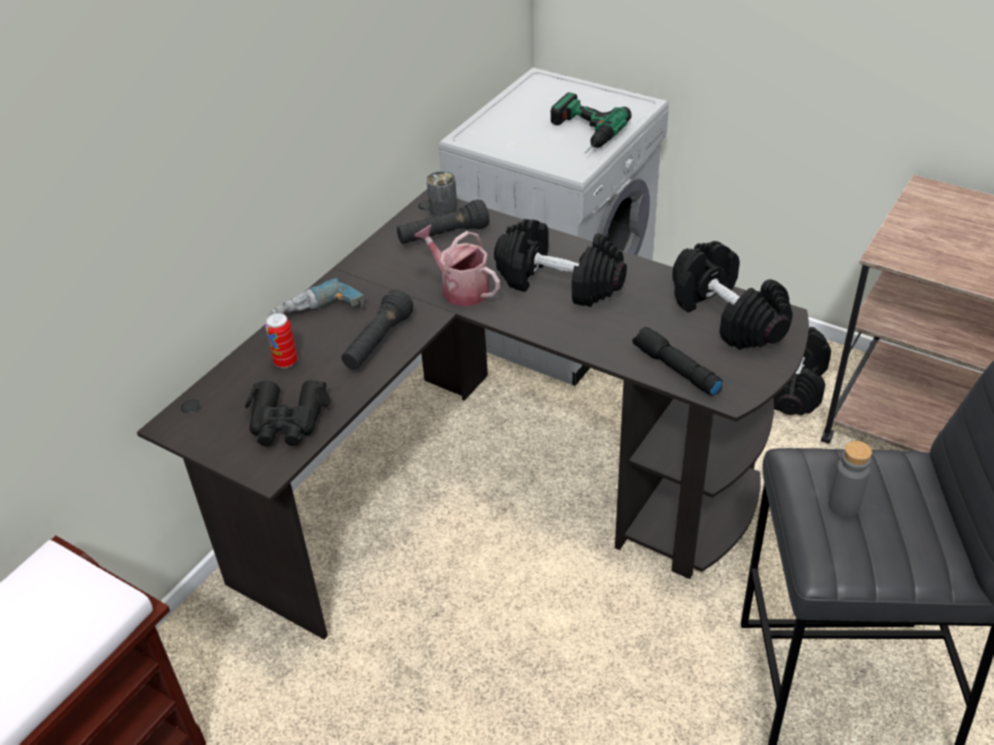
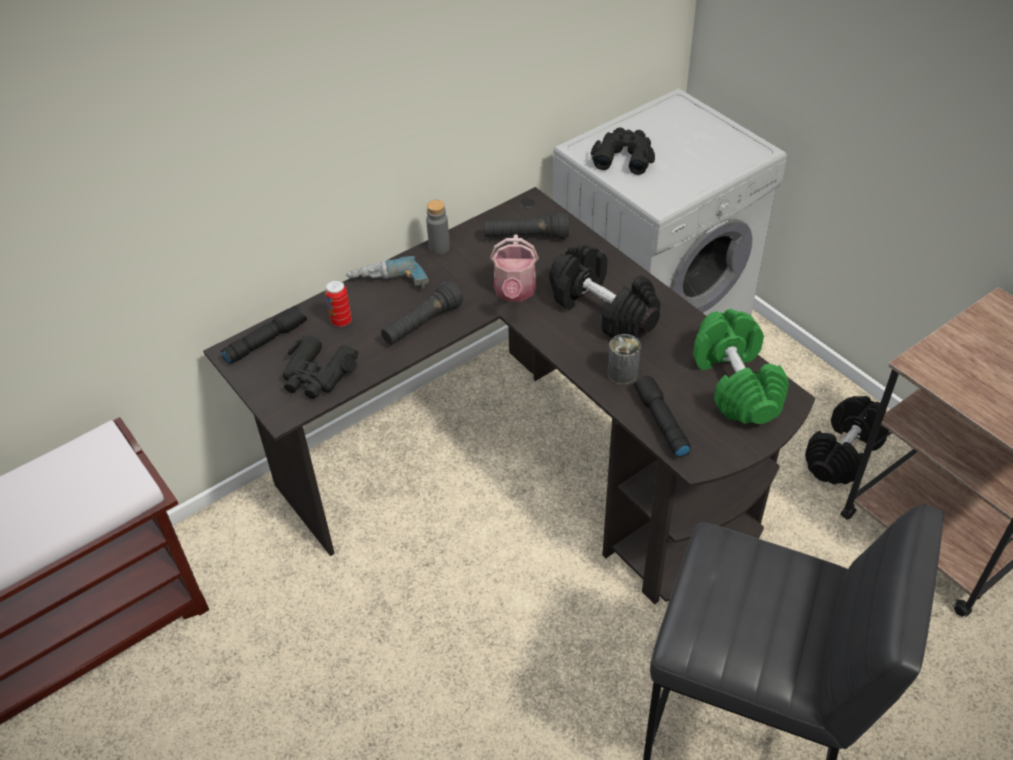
camera: 20 degrees right, 5 degrees up
watering can [414,225,500,307] -> watering can turned 150 degrees counterclockwise [490,234,539,301]
can [427,171,458,217] -> can moved to [608,334,641,385]
power drill [551,92,631,154] -> none
black dumbbell [672,241,793,350] -> green dumbbell [693,309,789,424]
grey bottle [828,441,872,517] -> grey bottle moved to [426,200,450,254]
none -> black flashlight [221,306,307,365]
none -> black binoculars [591,127,655,175]

